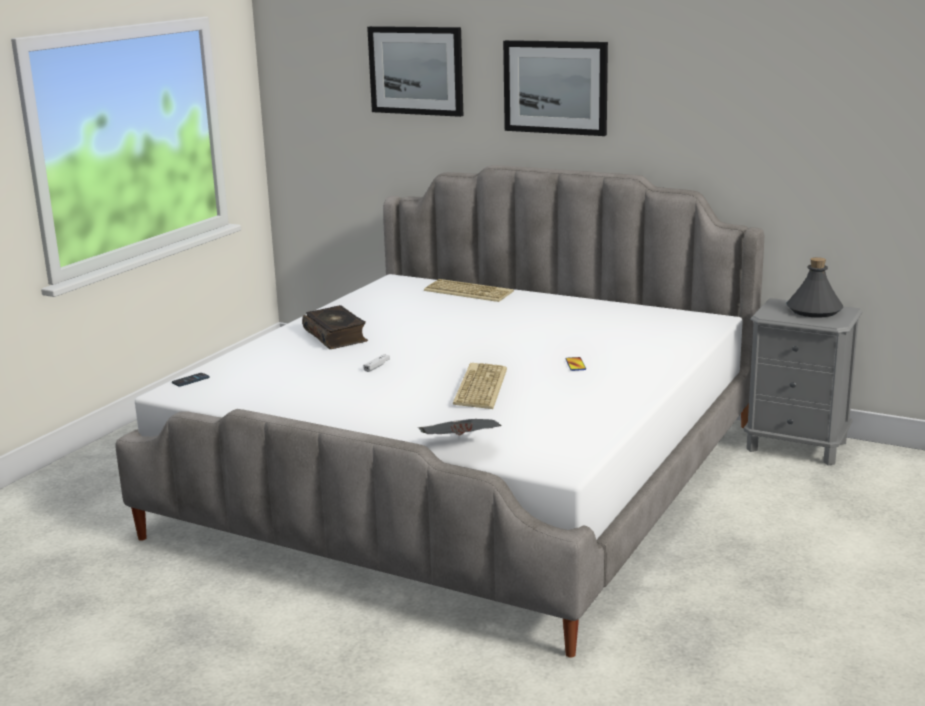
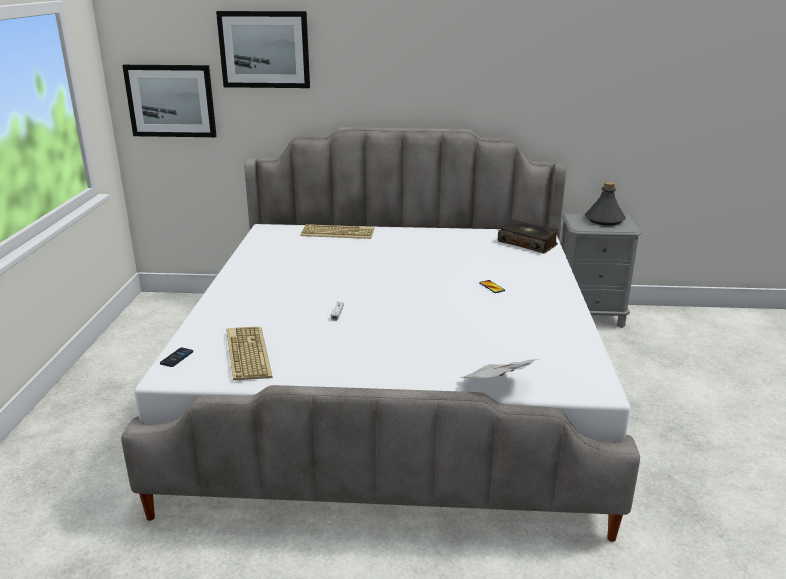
camera: 25 degrees left, 5 degrees up
book [302,305,368,349] -> book moved to [498,220,559,254]
keyboard [453,363,507,409] -> keyboard moved to [226,327,273,380]
picture [503,40,608,136] -> picture moved to [122,65,216,137]

